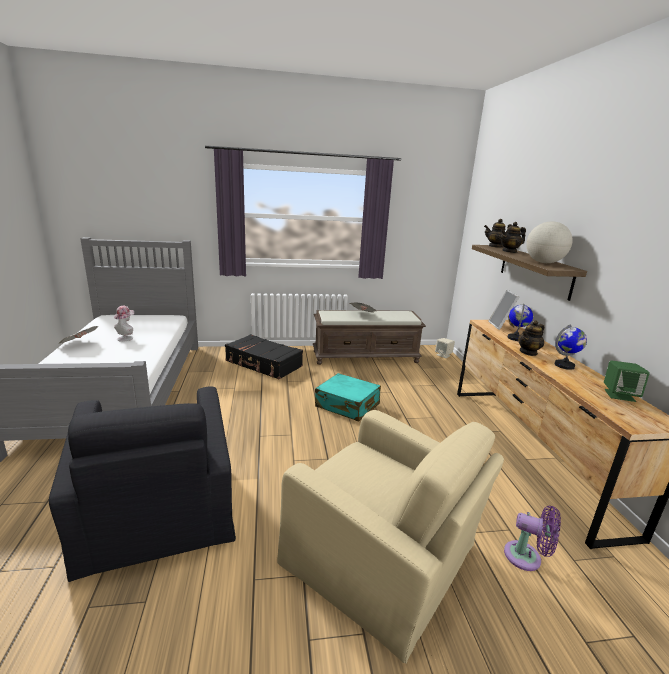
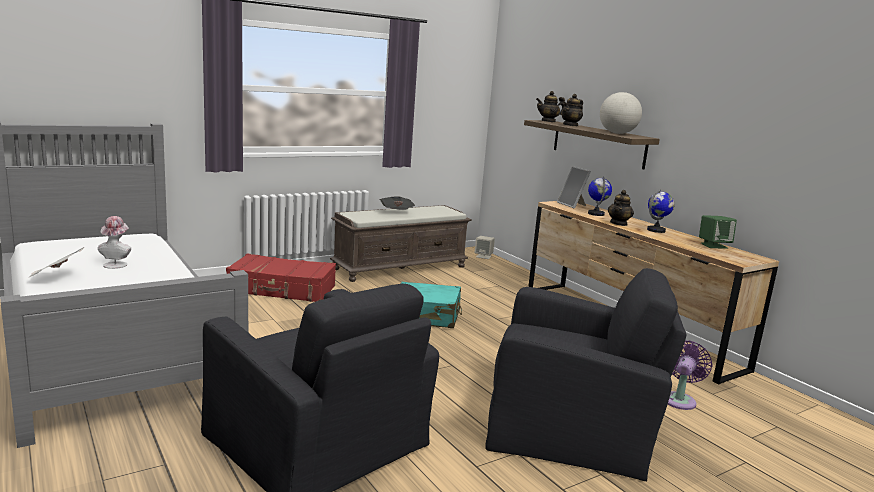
camera: 25 degrees left, 5 degrees down
black suitcase [225,334,303,379] -> red suitcase [226,253,336,302]
beige armchair [277,410,504,664] -> black armchair [485,268,687,481]
purple fan [504,506,561,571] -> purple fan turned 60 degrees counterclockwise [668,341,712,410]

